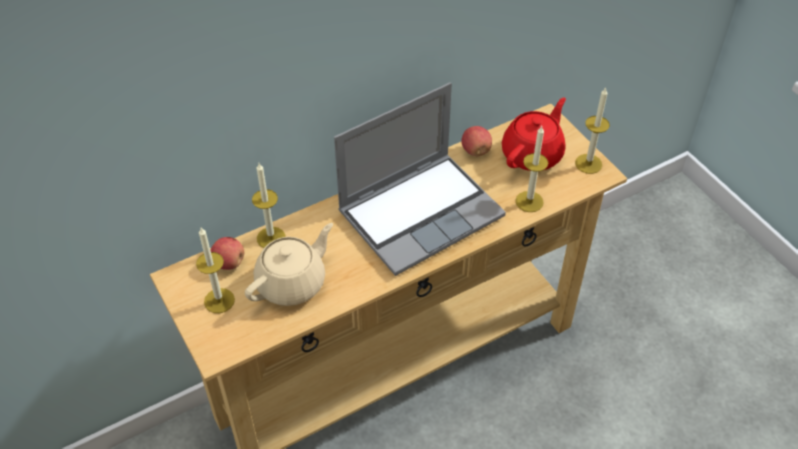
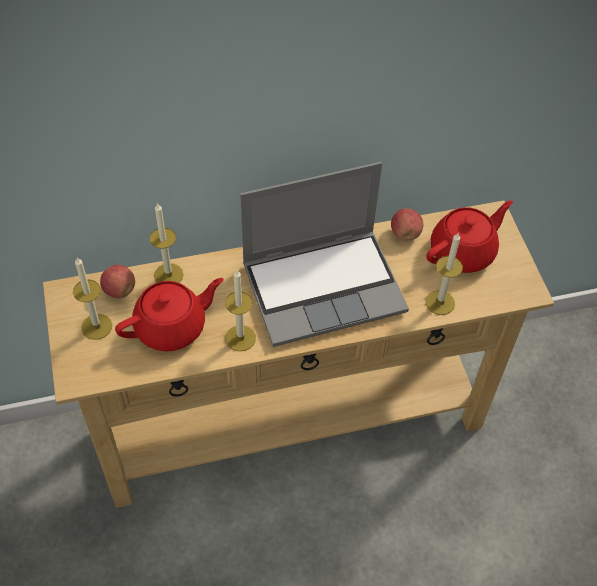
camera: 15 degrees right, 5 degrees up
beige teapot [245,223,333,306] -> red teapot [115,278,223,351]
candle [575,87,610,174] -> candle moved to [225,270,256,351]

